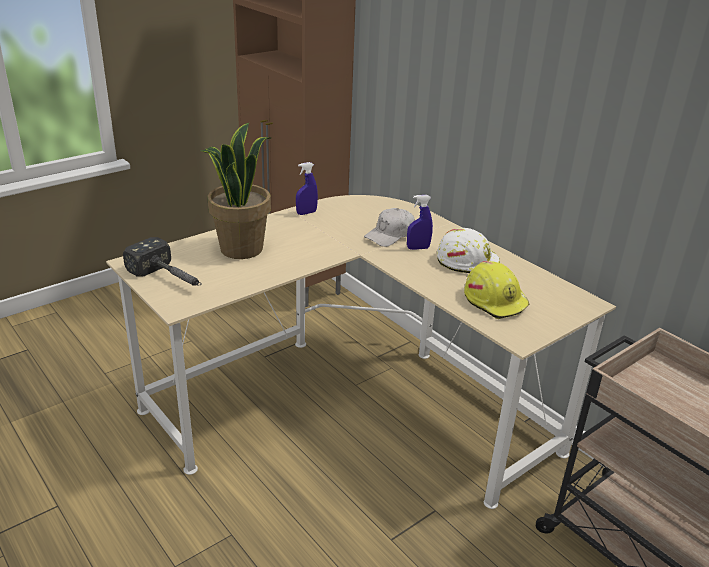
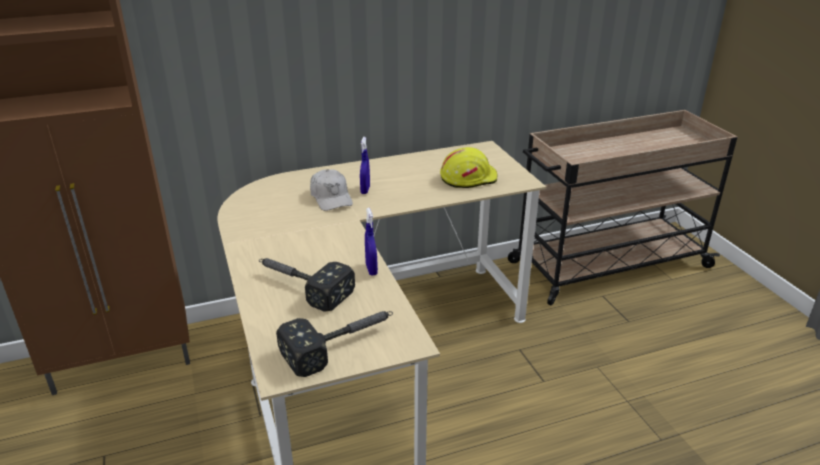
camera: 70 degrees left, 0 degrees up
potted plant [200,123,271,259] -> hammer [259,258,355,311]
blue spray bottle [296,162,318,215] -> blue spray bottle moved to [365,208,378,275]
white hard hat [437,228,500,273] -> none

